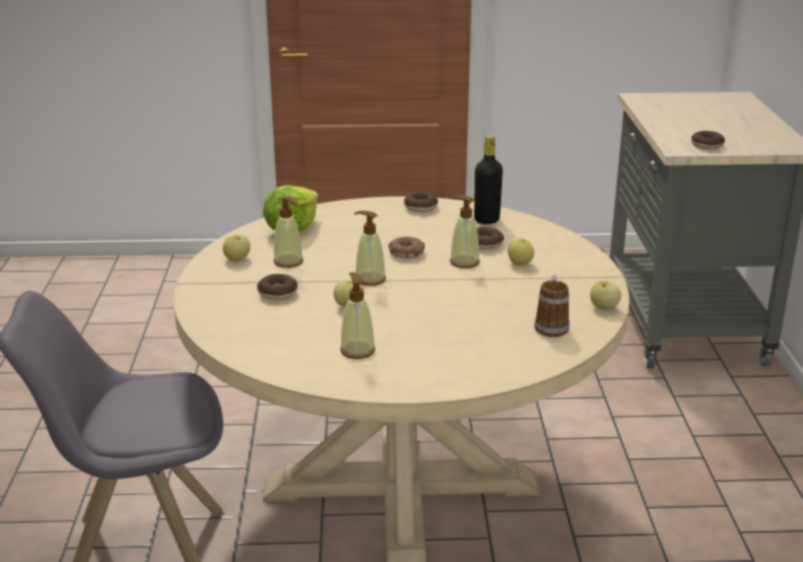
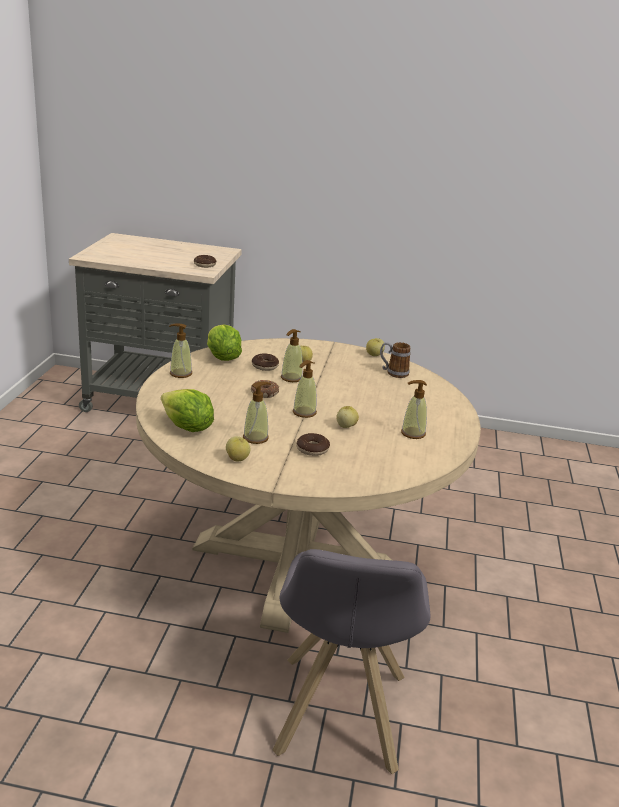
camera: 80 degrees left, 0 degrees up
donut [404,192,438,212] -> soap dispenser [169,324,192,378]
black bottle [474,135,503,224] -> lettuce [207,324,242,361]

